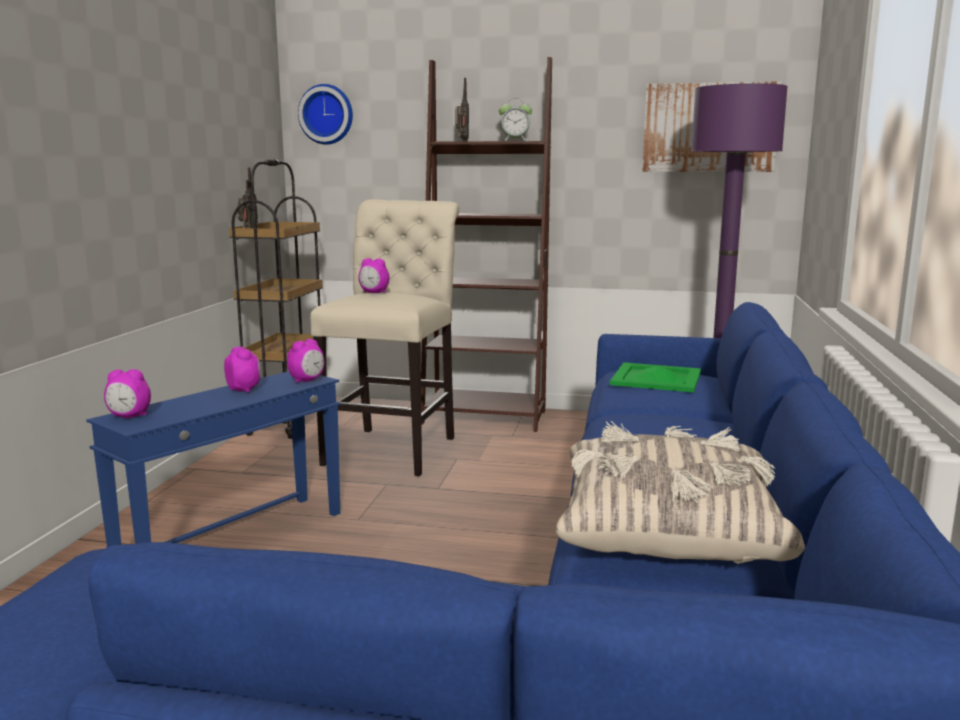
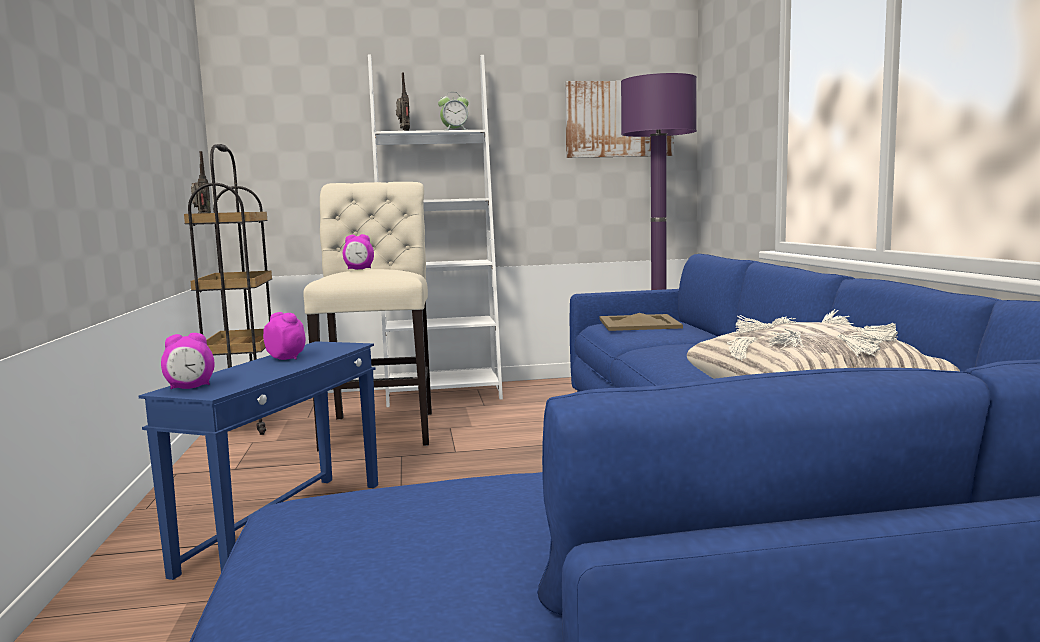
camera: 20 degrees left, 5 degrees down
alarm clock [287,339,324,383] -> none
wall clock [298,84,353,145] -> none
brown bookcase [421,57,552,432] -> white bookcase [368,55,503,407]
green tray [610,362,701,393] -> beige tray [600,313,683,331]

